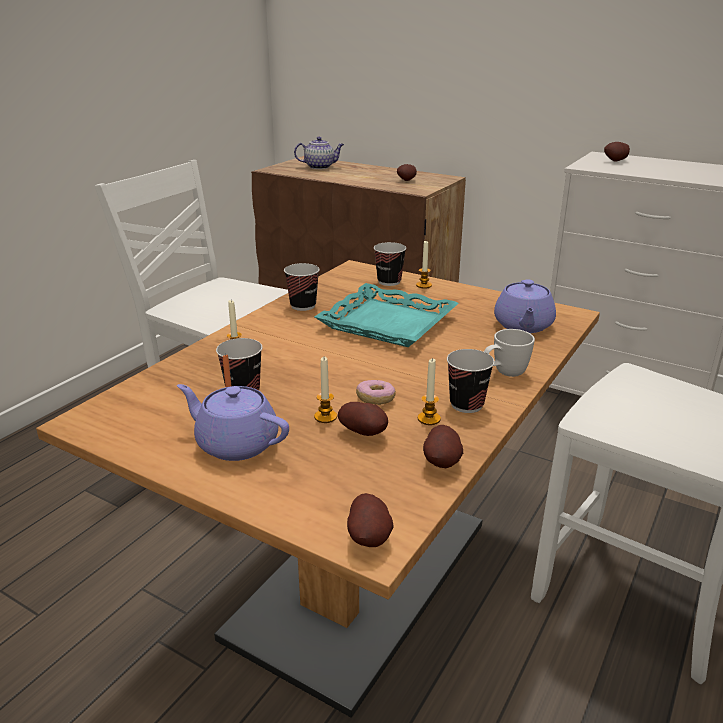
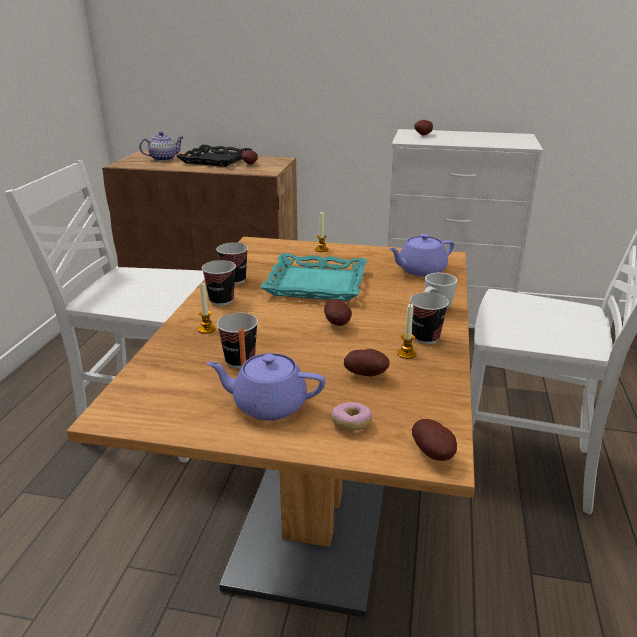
camera: 20 degrees left, 0 degrees up
candle [314,357,337,423] -> none
donut [356,380,396,405] -> donut moved to [331,402,372,431]
cup [374,242,406,286] -> cup moved to [202,260,236,306]
potato [423,425,463,468] -> potato moved to [324,299,352,326]
purple teapot [494,279,556,333] -> purple teapot turned 75 degrees clockwise [389,233,454,277]
none -> black tray [176,145,252,167]

